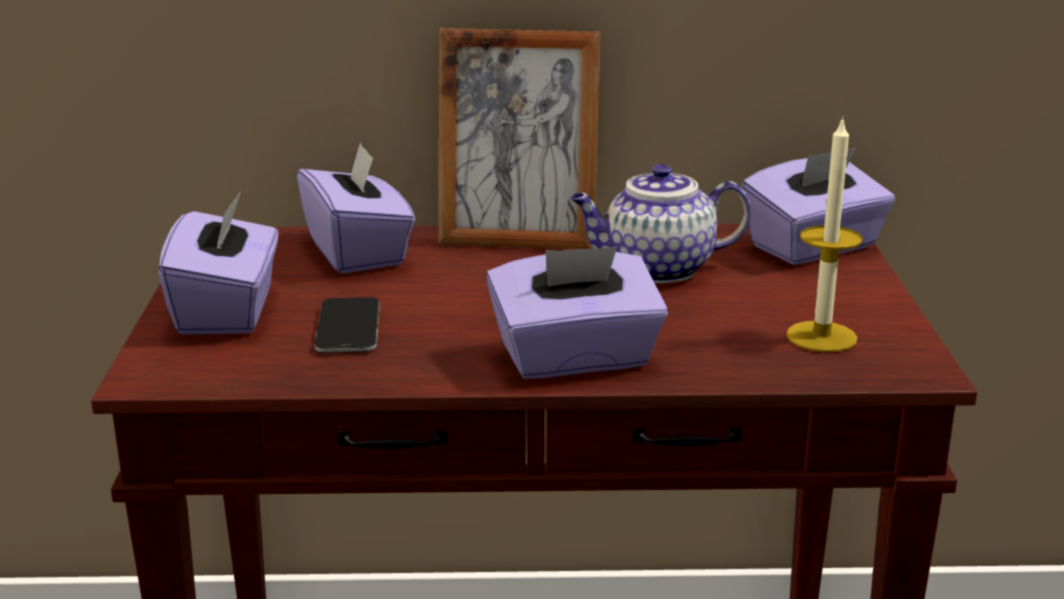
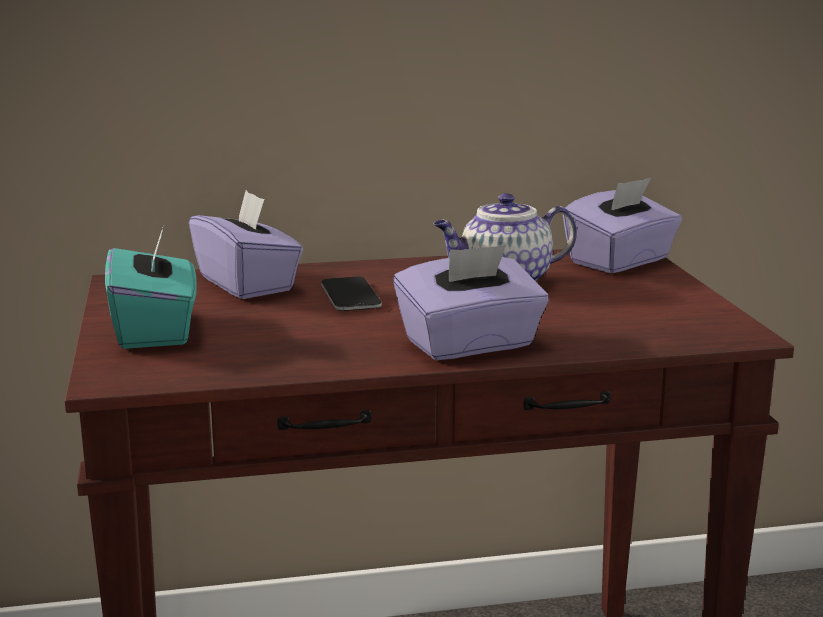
camera: 10 degrees left, 5 degrees down
purple tissue box [158,191,278,335] -> turquoise tissue box [105,226,197,349]
phone [315,297,380,353] -> phone moved to [321,277,382,311]
picture frame [438,28,601,249] -> none
candle [786,117,863,352] -> none

